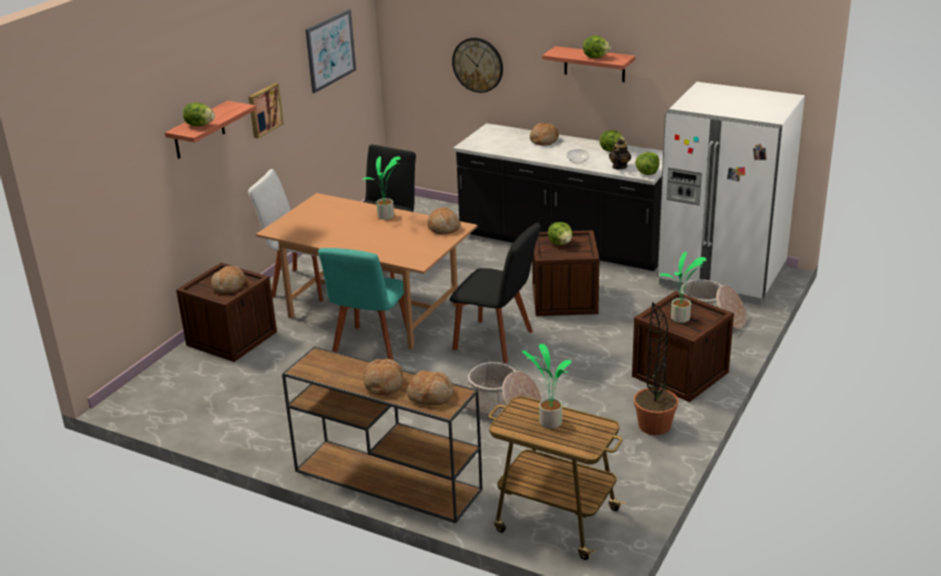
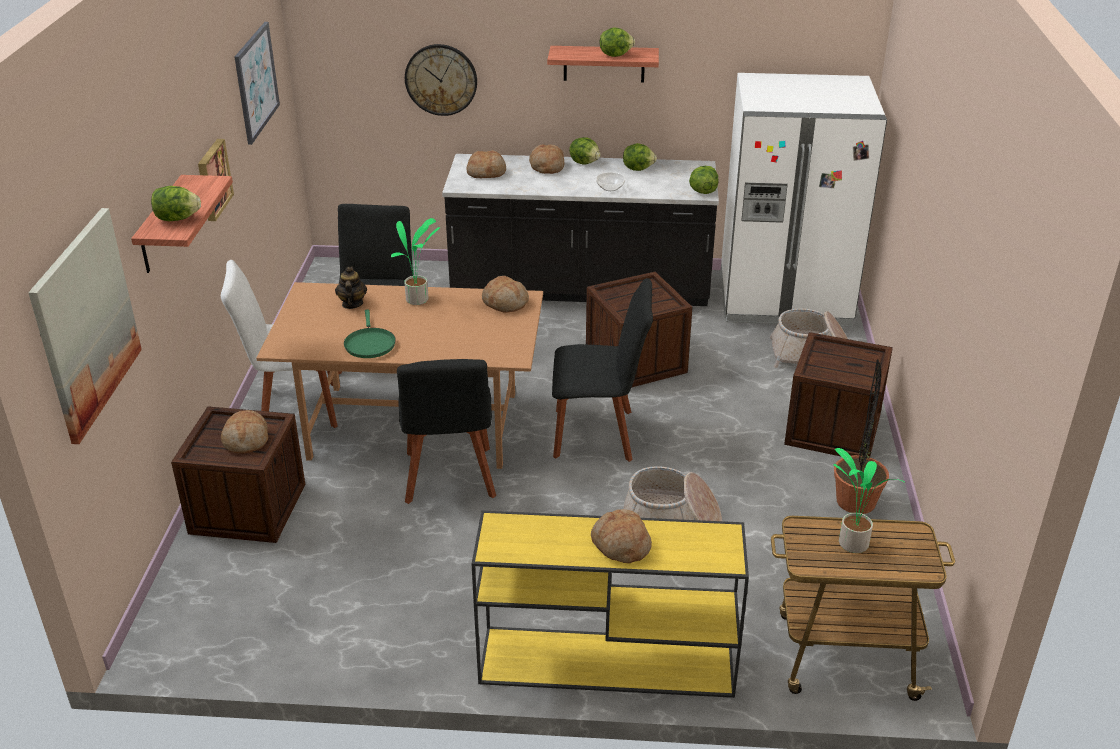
camera: 25 degrees left, 5 degrees up
brown console table [282,346,482,523] -> yellow console table [472,510,749,698]
turquoise chair [318,248,407,361] -> black chair [397,359,496,504]
bread [407,370,454,405] -> bread moved to [467,150,506,178]
lettuce [548,222,573,245] -> lettuce moved to [569,137,600,165]
teapot [609,139,631,169] -> teapot moved to [335,267,367,309]
potted plant [659,251,706,323] -> none
none -> picture [28,208,142,444]
none -> green frying pan [344,309,396,358]

